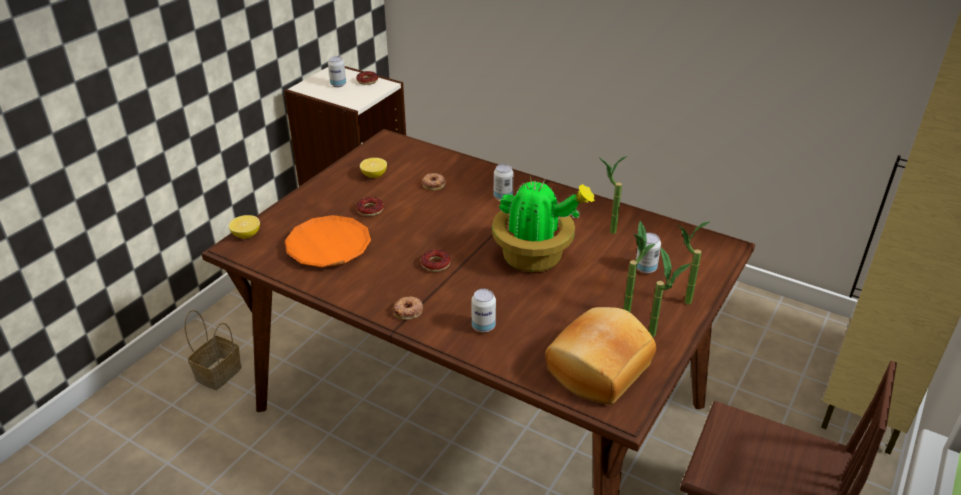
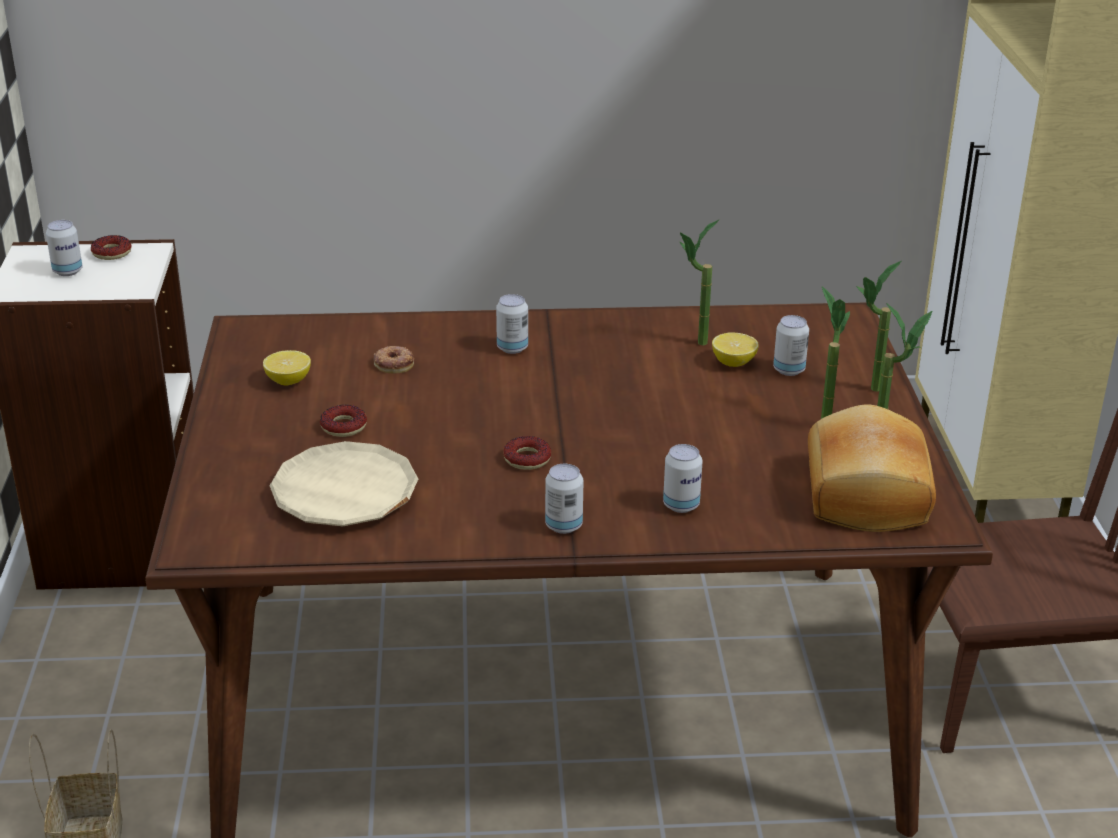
camera: 35 degrees left, 5 degrees down
lemon [229,215,260,239] -> lemon moved to [712,333,758,367]
orange plate [285,215,371,267] -> beige plate [270,441,418,526]
donut [393,296,423,320] -> can [545,464,583,534]
potted plant [492,175,595,272] -> none

